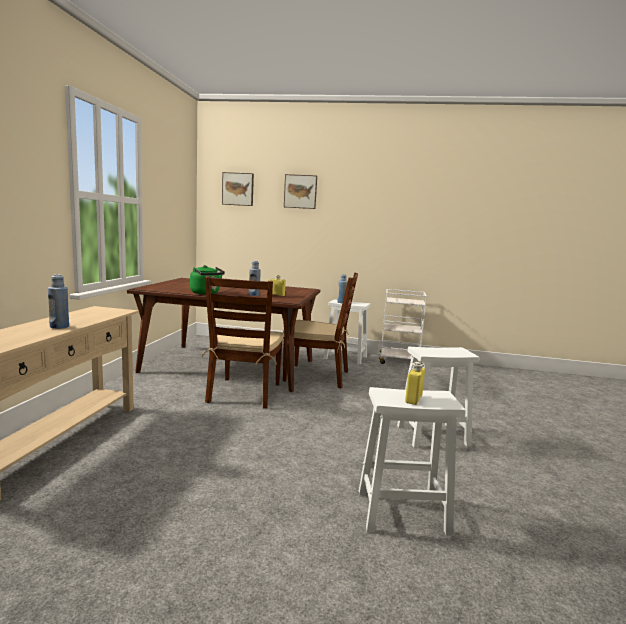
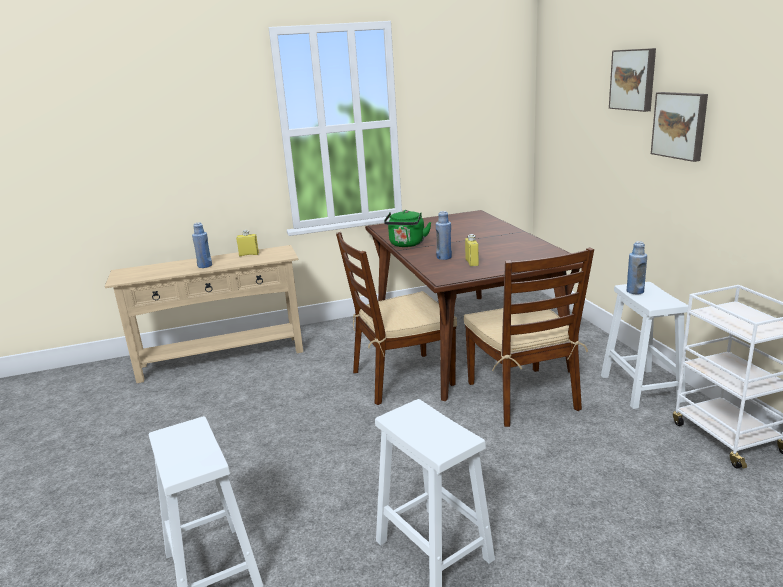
camera: 65 degrees right, 10 degrees up
picture [222,172,254,206] -> picture moved to [651,92,708,162]
yellow bottle [405,362,425,405] -> yellow bottle moved to [236,230,259,256]

